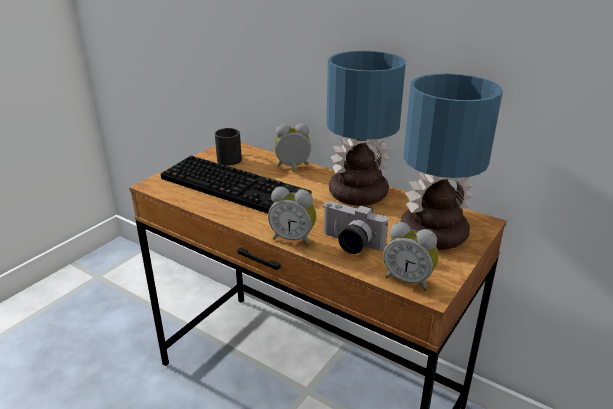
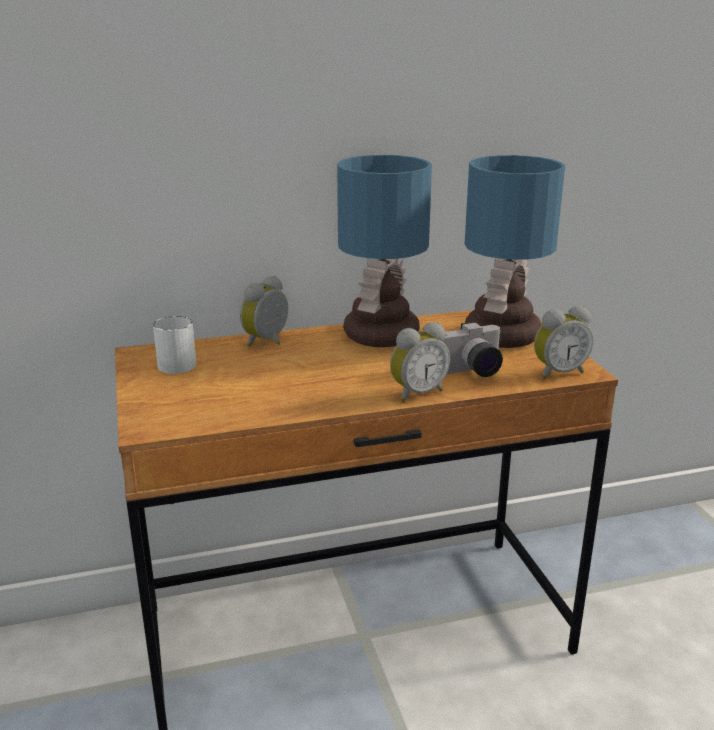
camera: 50 degrees left, 5 degrees down
keyboard [161,156,311,213] -> none
black mug [215,128,242,166] -> white mug [153,316,196,374]

